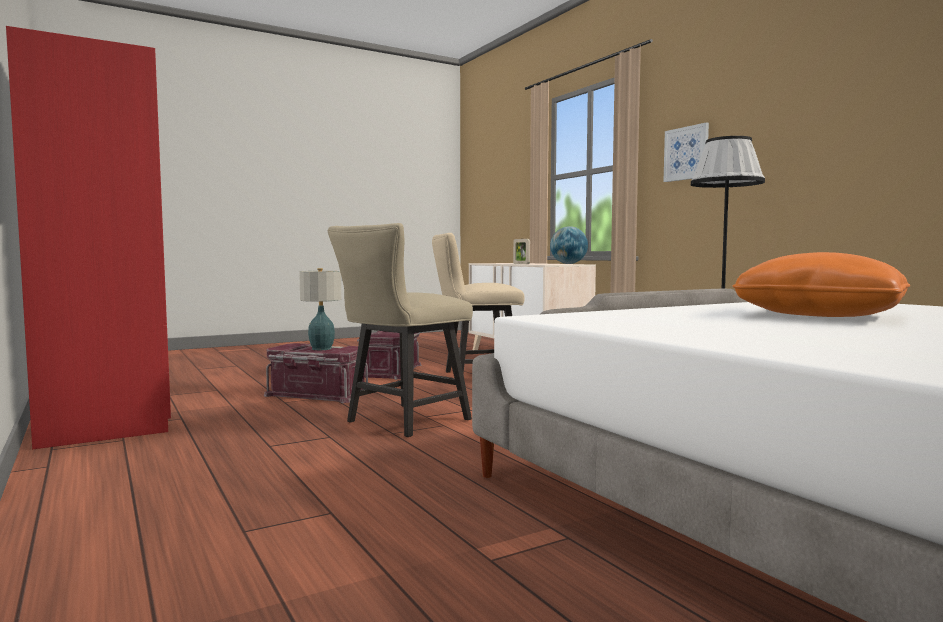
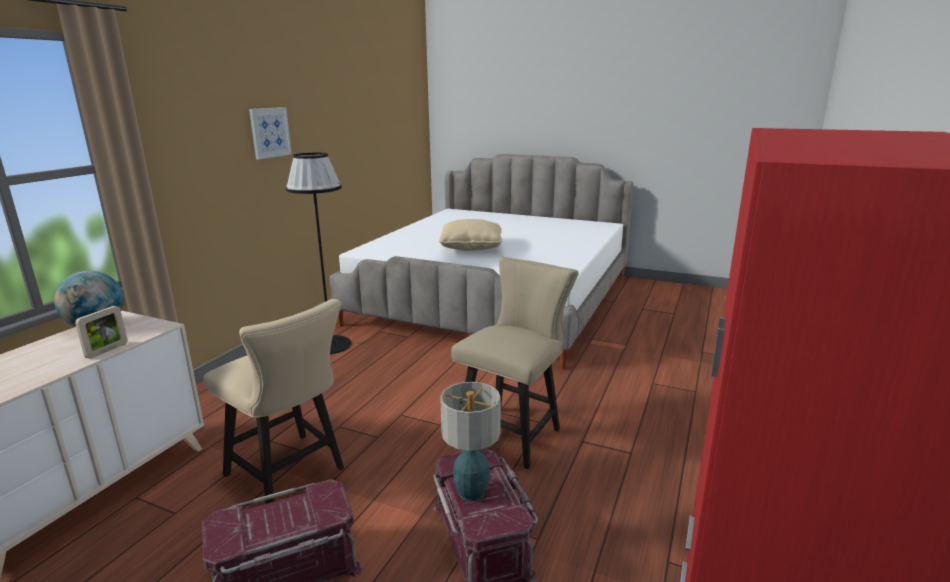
camera: 125 degrees left, 15 degrees up
beige chair [328,223,473,437] -> beige chair turned 60 degrees counterclockwise [451,257,579,469]
picture [663,122,709,182] -> picture moved to [249,107,292,160]
orange pillow [732,252,910,317] -> beige pillow [439,219,502,251]

